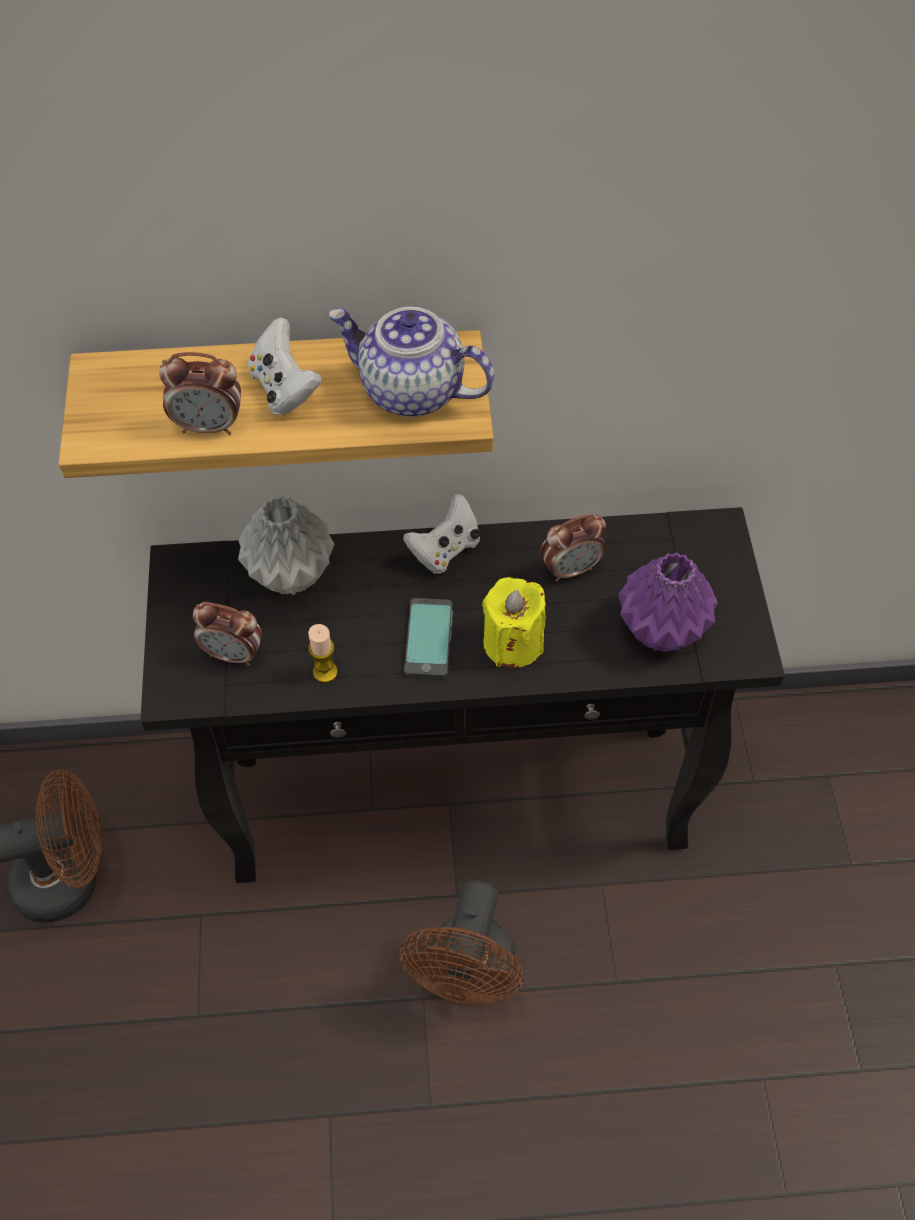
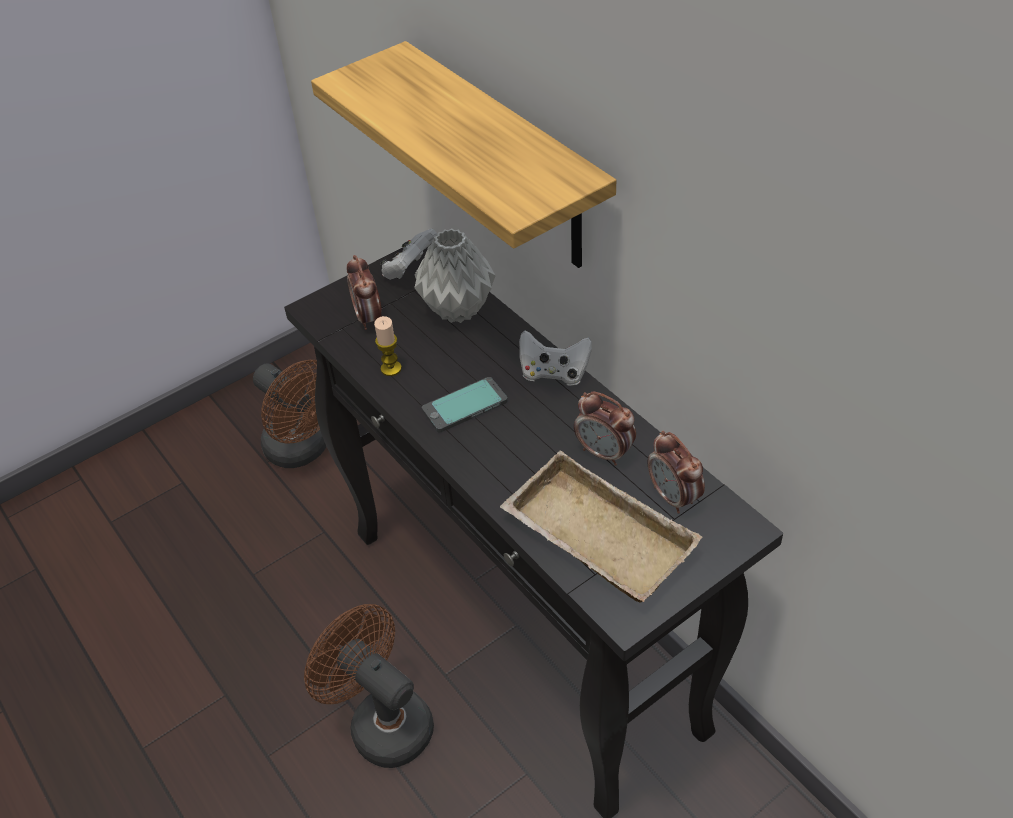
camera: 60 degrees right, 10 degrees down
alarm clock [159,352,241,435] -> alarm clock moved to [647,430,705,514]
white game controller [248,318,322,415] -> white game controller moved to [380,228,437,280]
teapot [328,307,495,417] -> none
brown fan [399,880,523,1005] -> brown fan turned 60 degrees clockwise [304,604,434,768]
yellow candle [482,577,546,668] -> none
purple vase [618,552,718,652] -> beige tray [500,451,703,603]

